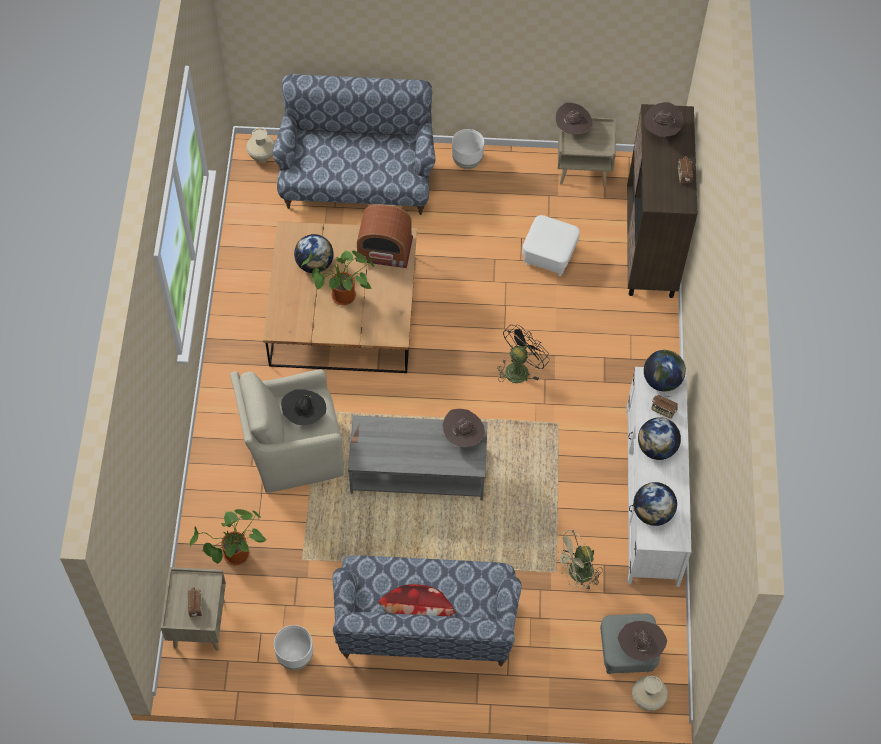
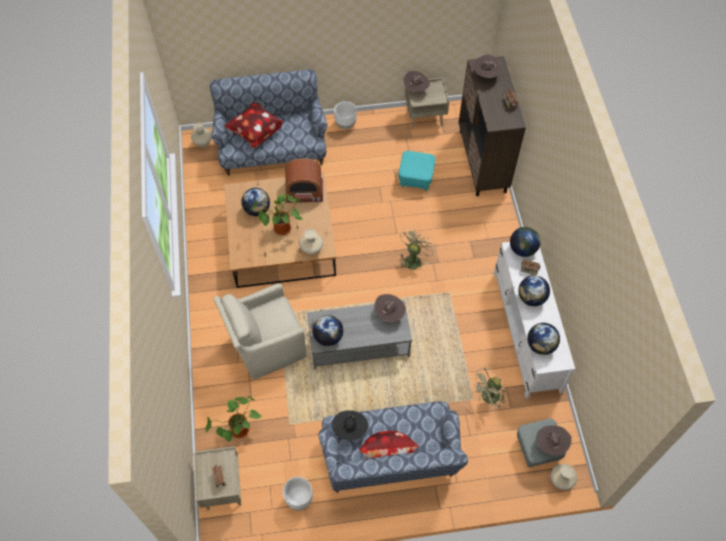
camera: 10 degrees left, 0 degrees up
black hat [281,389,326,425] -> black hat moved to [332,410,369,441]
black fan [497,325,550,383] -> beige fan [398,228,436,271]
white ottoman [522,215,580,276] -> turquoise ottoman [398,151,436,191]
none -> pillow [224,103,283,148]
none -> beige vase [299,229,323,255]
none -> globe [312,315,343,346]

